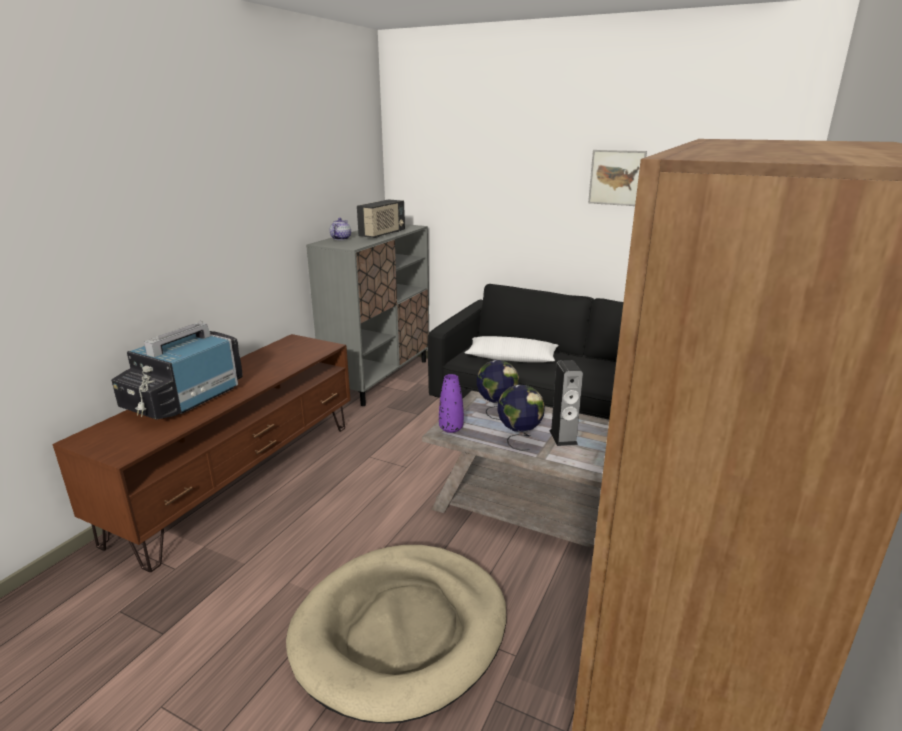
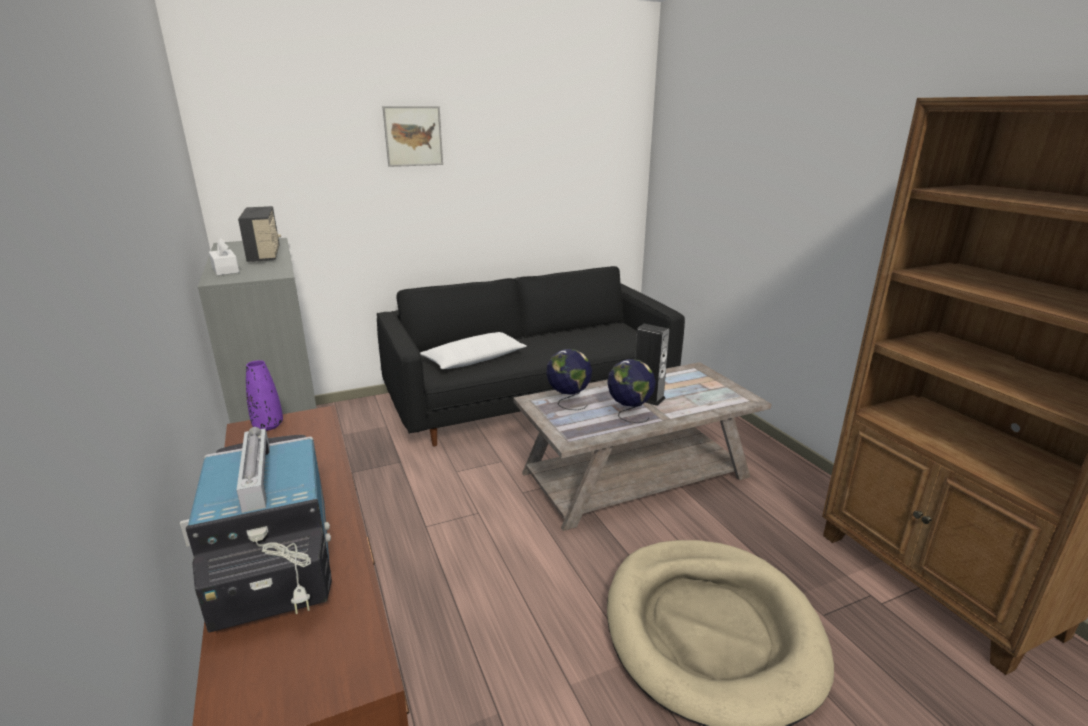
camera: 50 degrees left, 0 degrees up
teapot [330,218,351,240] -> white tissue box [209,238,239,276]
purple vase [439,374,464,433] -> purple vase moved to [246,360,283,431]
picture [588,150,647,206] -> picture moved to [382,106,443,167]

